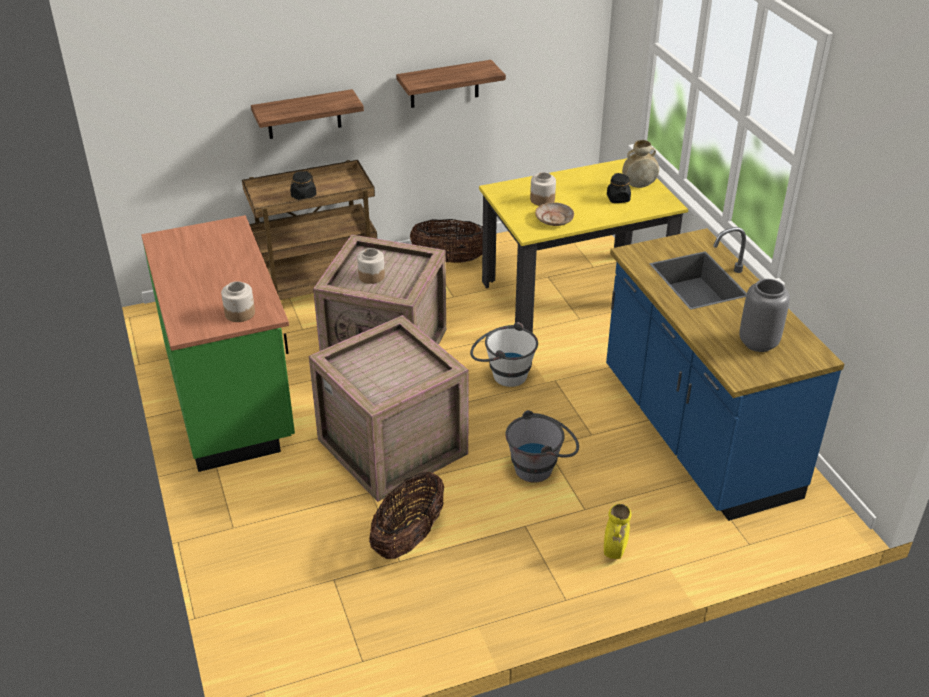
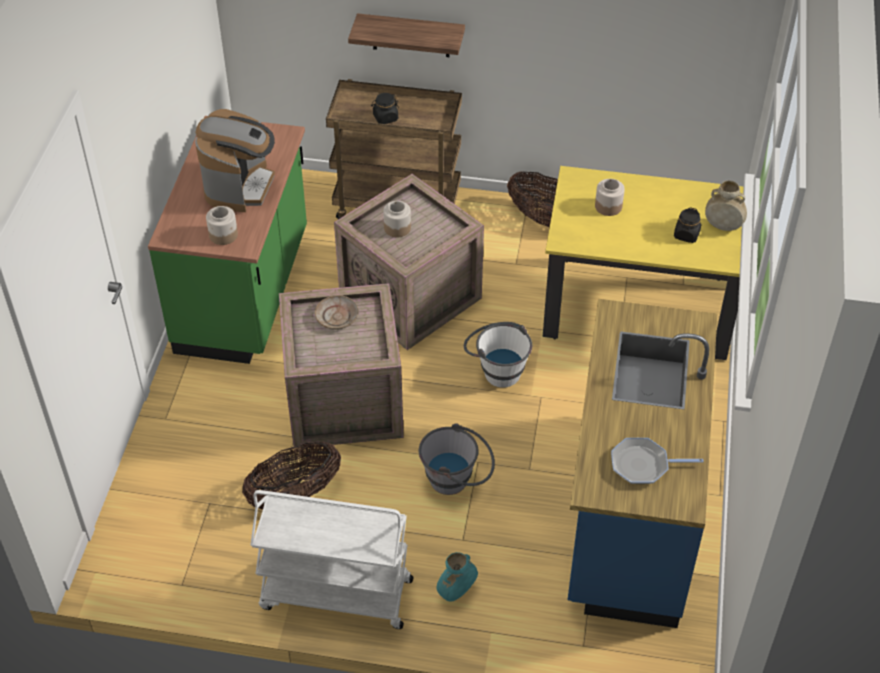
camera: 30 degrees right, 10 degrees up
shelf [396,60,506,108] -> none
beige plate [535,202,574,226] -> beige plate moved to [315,295,359,330]
yellow vase [604,504,631,559] -> turquoise vase [436,552,478,602]
grey vase [739,279,790,352] -> frying pan [611,438,704,484]
none -> coffee machine [195,109,275,212]
none -> white cart [250,490,413,629]

